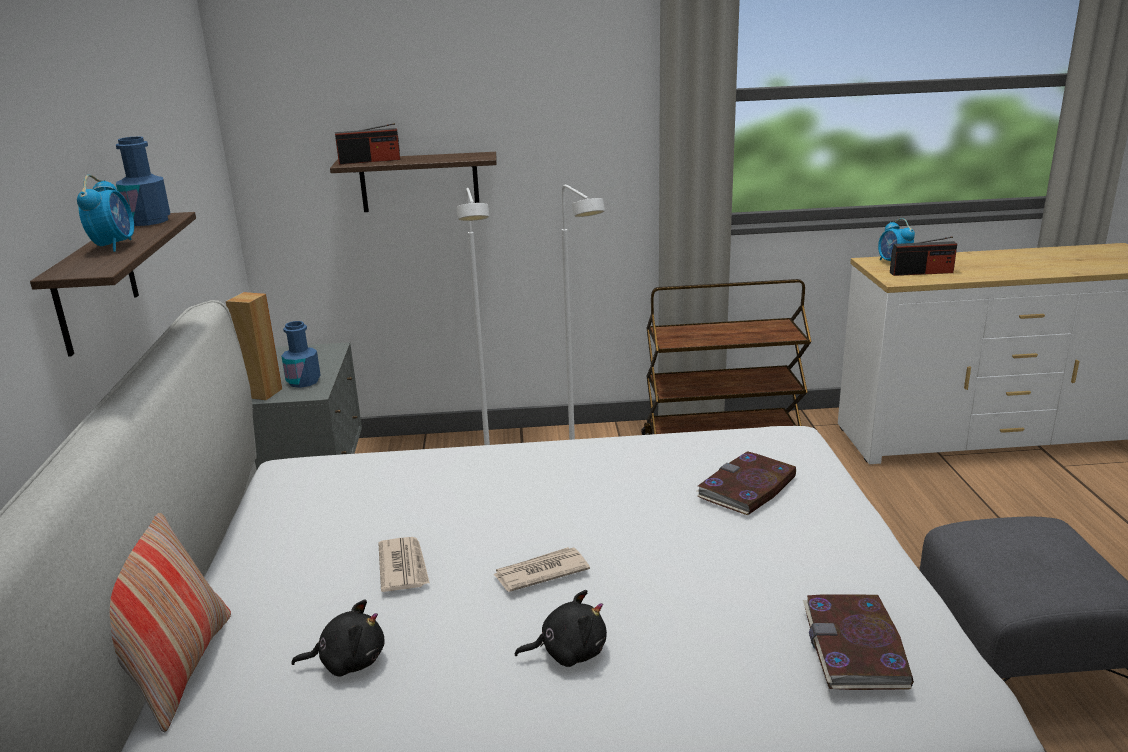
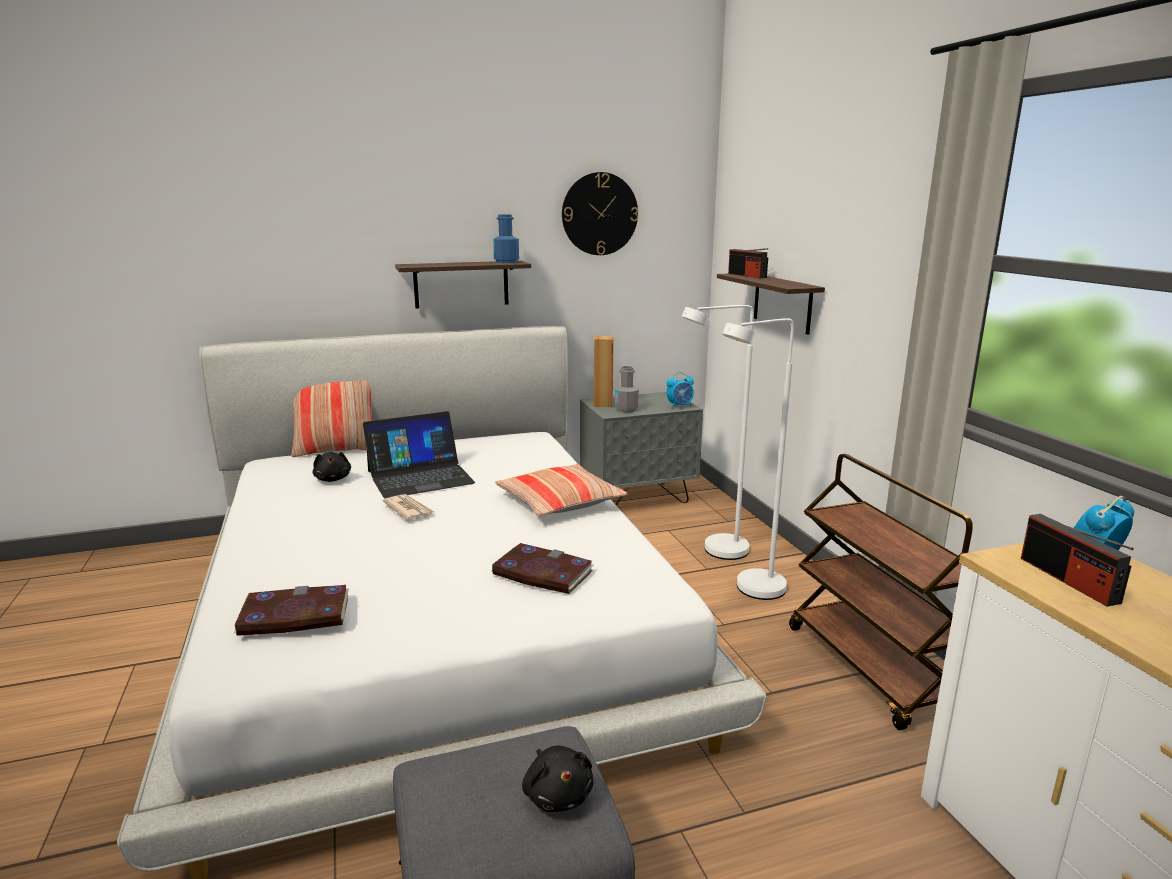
camera: 75 degrees right, 5 degrees down
alarm clock [77,175,134,252] -> alarm clock moved to [666,372,694,408]
blue bottle [281,321,321,388] -> grey bottle [615,366,638,413]
newspaper [378,537,430,592] -> laptop [363,411,475,499]
black plush toy [515,590,607,667] -> black plush toy moved to [522,746,594,812]
none -> pillow [495,464,628,516]
none -> wall clock [562,172,638,255]

